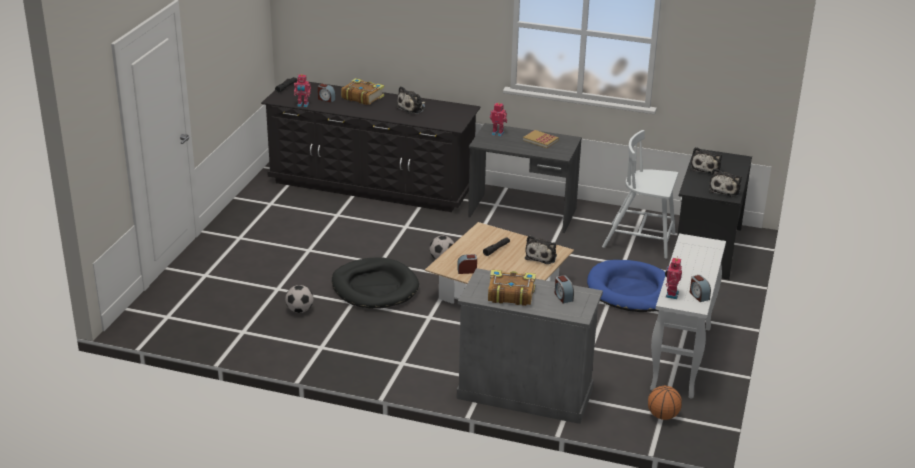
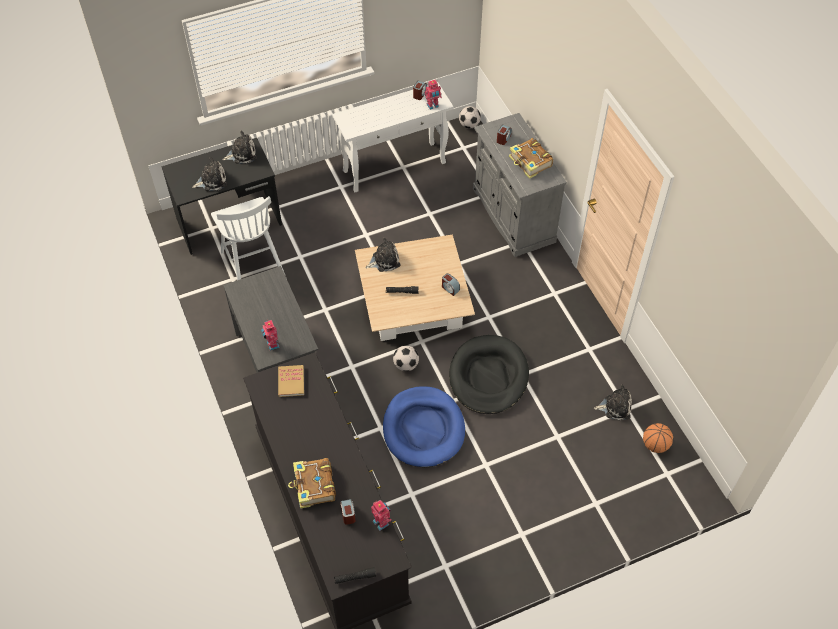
camera: 130 degrees left, 25 degrees up
football [285,285,313,313] -> football moved to [459,106,481,129]
plush toy [396,86,426,114] -> plush toy moved to [594,385,632,420]
book [523,130,559,148] -> book moved to [278,365,304,397]
blue dog bed [587,260,665,312] -> blue dog bed moved to [383,386,465,468]
basketball [648,386,682,420] -> basketball moved to [643,423,673,453]

